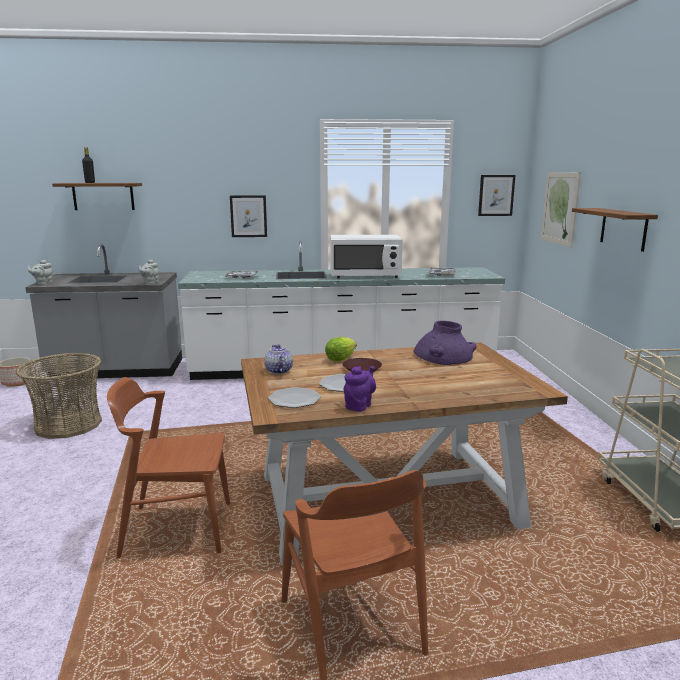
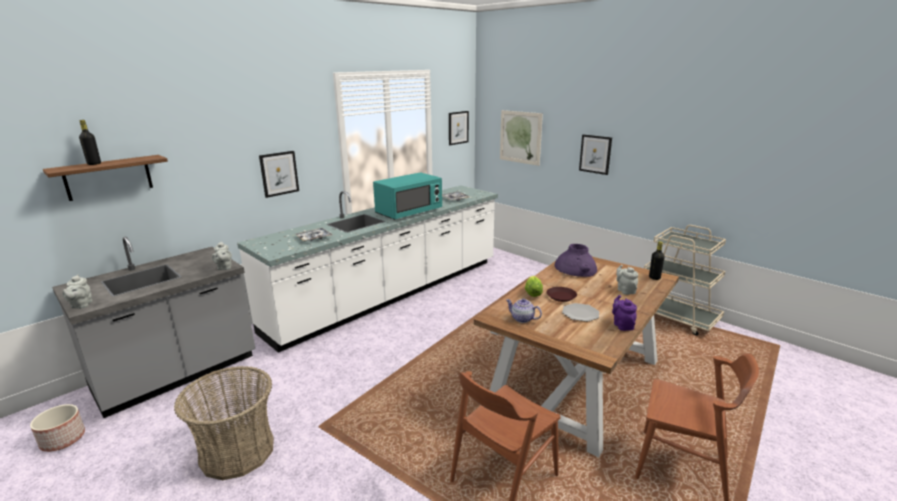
camera: 40 degrees left, 5 degrees up
plate [268,387,321,408] -> none
white microwave [330,235,403,278] -> turquoise microwave [373,172,442,220]
shelf [572,208,658,252] -> picture [579,134,612,175]
none -> grey teapot [616,265,638,295]
none -> black bottle [649,241,665,280]

